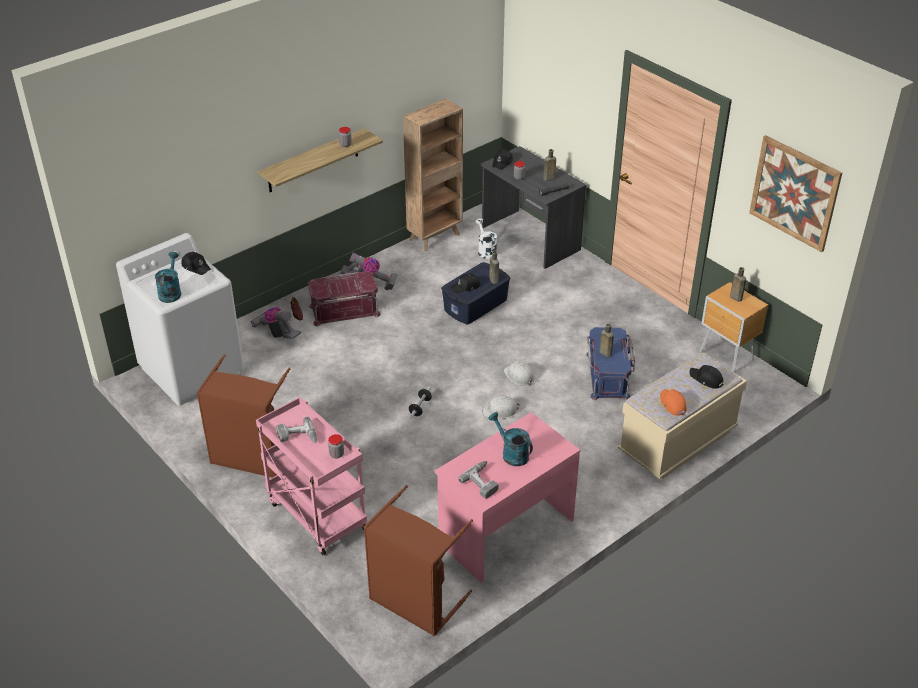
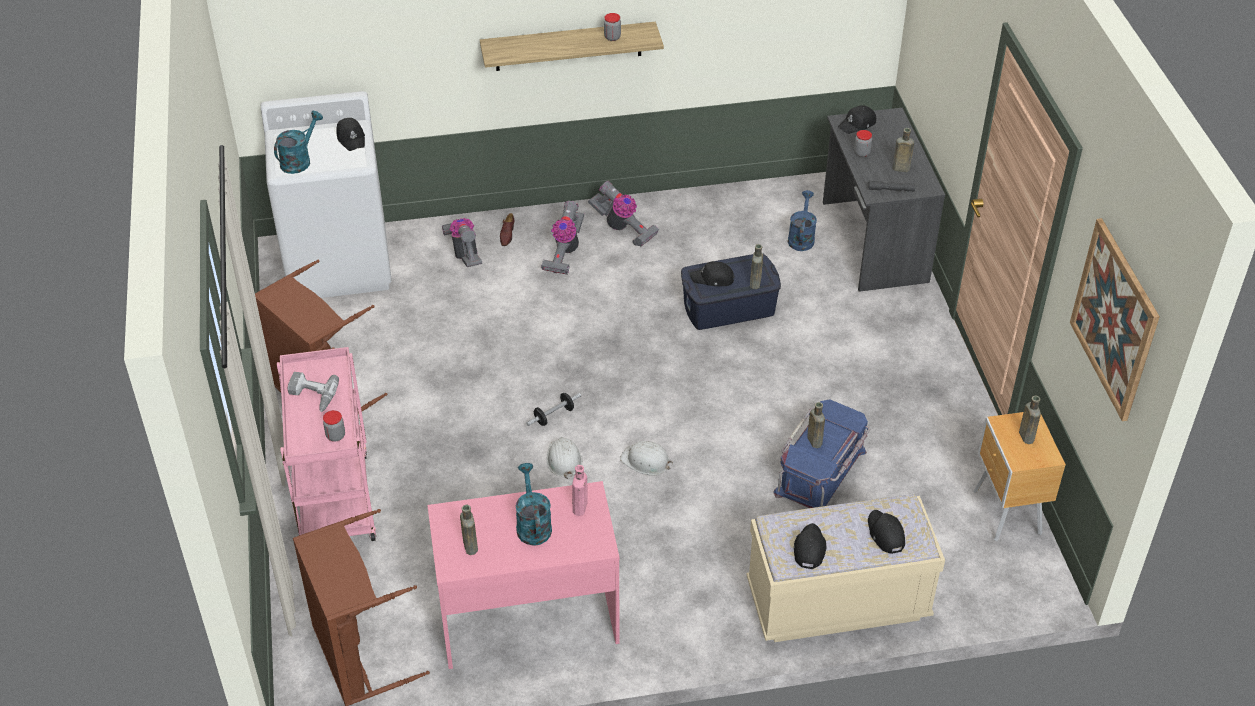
camera: 30 degrees right, 5 degrees up
red storage box [308,271,381,327] -> vacuum cleaner [541,201,584,275]
brown bookcase [403,98,463,251] -> none
power drill [458,461,499,499] -> brown bottle [460,505,478,555]
white watering can [475,218,497,259] -> blue watering can [788,190,817,251]
white hard hat [503,361,535,386] -> white hard hat moved to [547,437,583,479]
orange cap [660,389,687,416] -> black cap [794,523,827,569]
none -> pink bottle [572,465,588,516]

